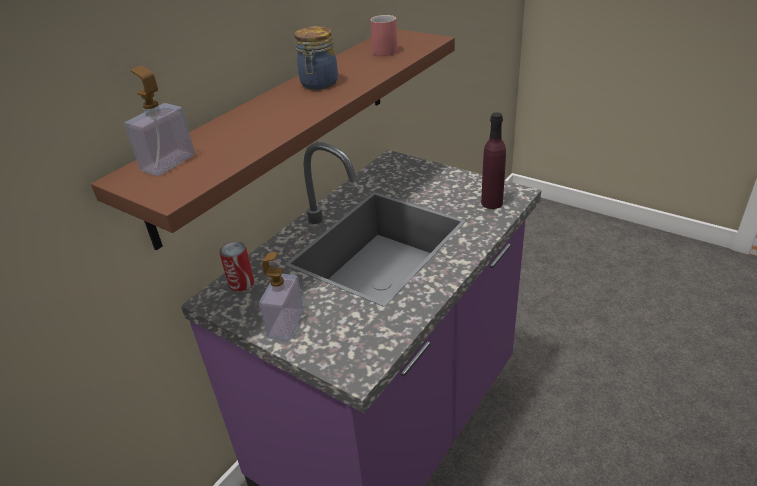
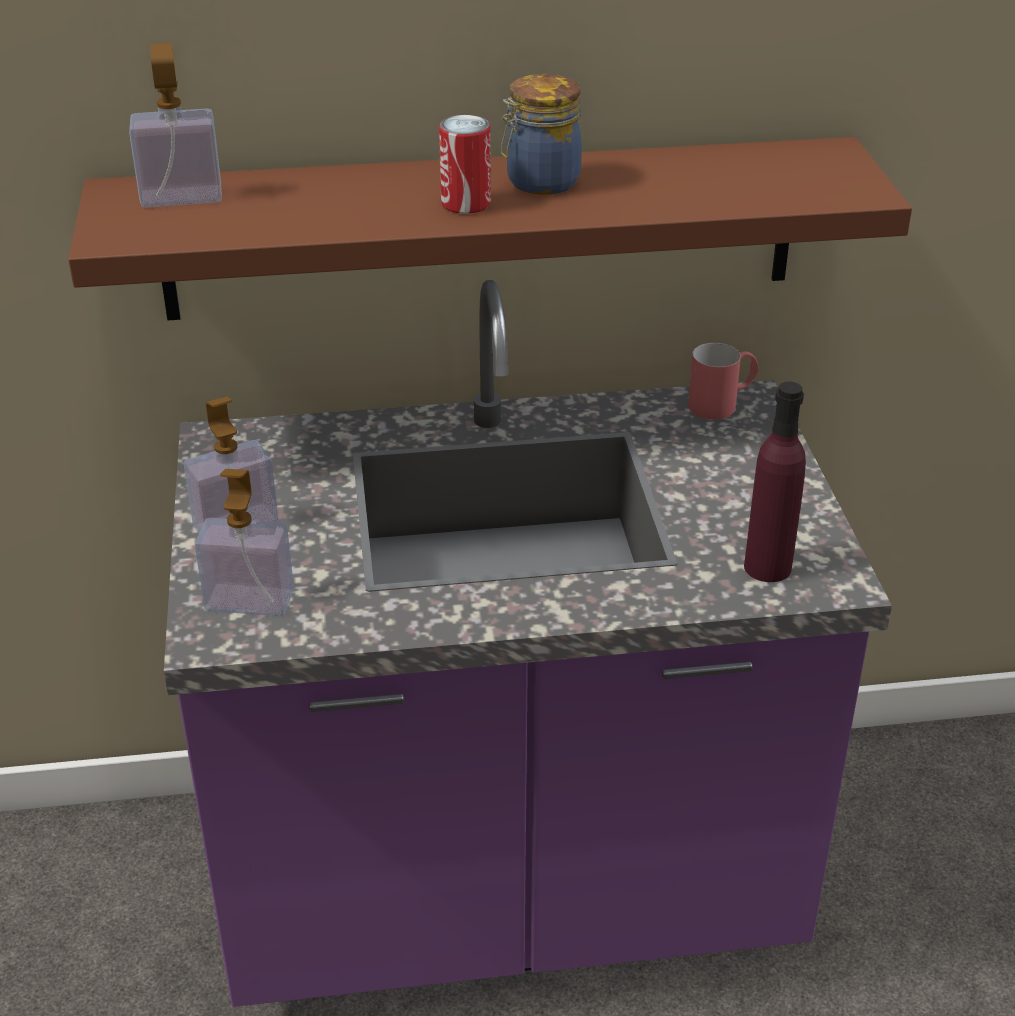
camera: 45 degrees right, 0 degrees up
can [219,242,254,292] -> can moved to [439,115,491,214]
red mug [370,15,398,56] -> red mug moved to [688,343,759,420]
none -> soap dispenser [195,469,294,616]

